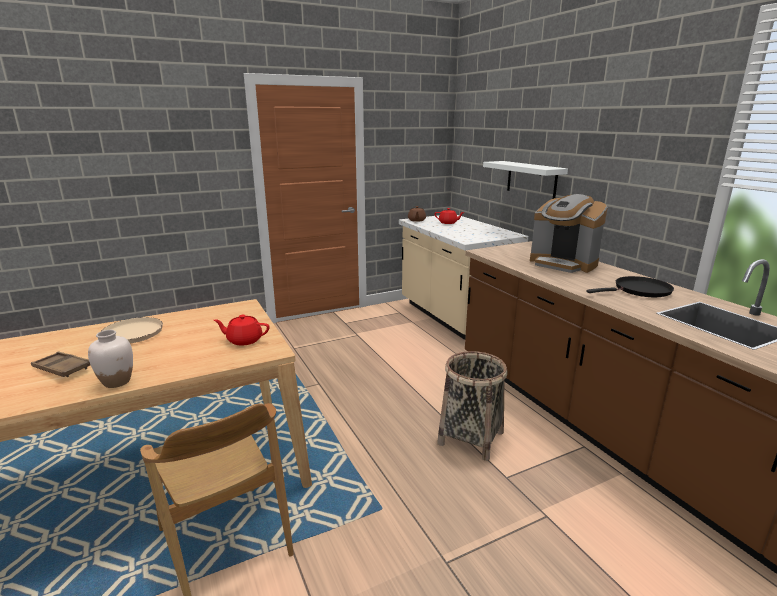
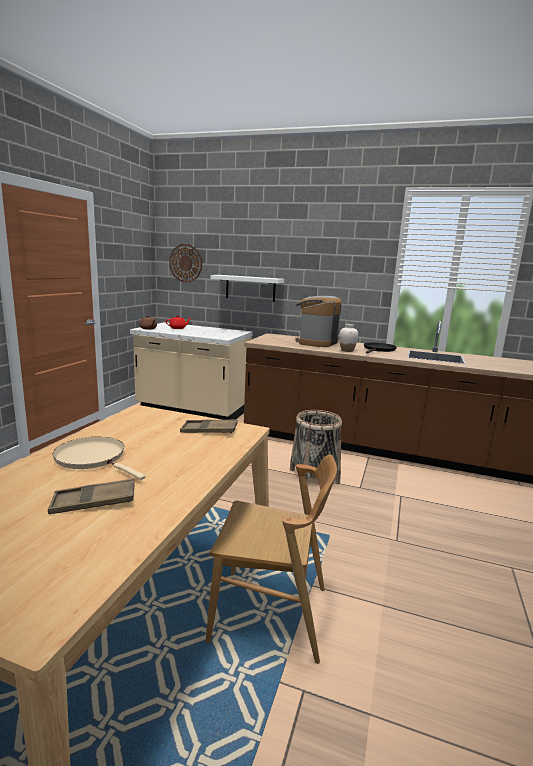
camera: 45 degrees left, 5 degrees down
white vase [88,330,133,388] -> white vase moved to [339,324,358,352]
red teapot [214,315,270,346] -> brown tray [180,419,238,433]
coffee machine [530,194,608,273] -> coffee machine turned 120 degrees clockwise [295,296,342,347]
none -> wall clock [169,244,202,282]

